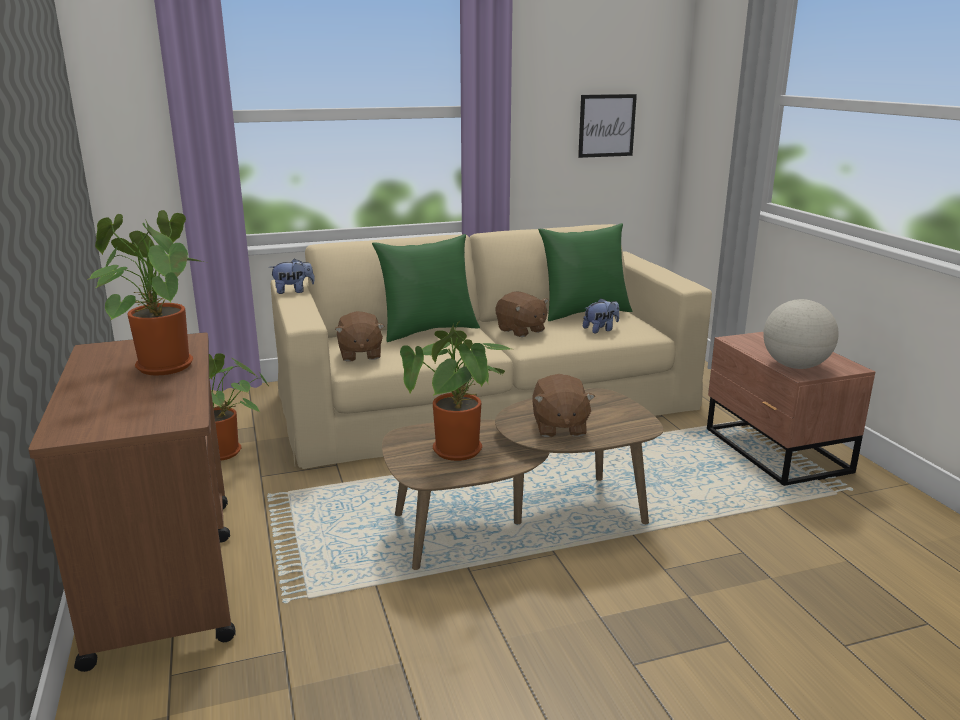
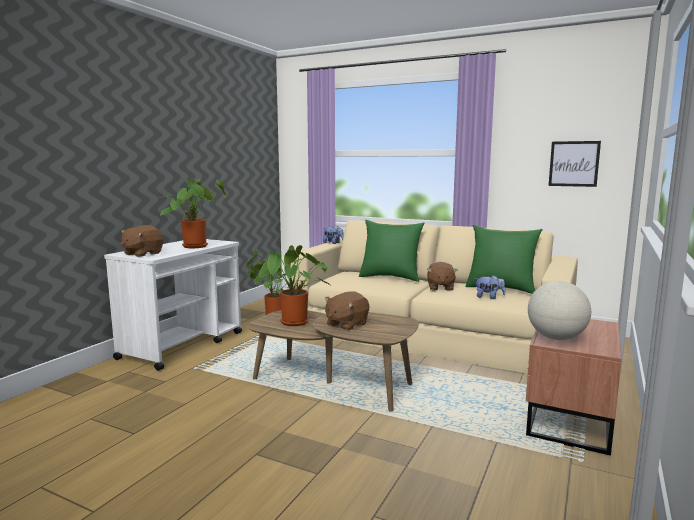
camera: 45 degrees right, 10 degrees down
brown cart [28,332,236,672] -> white cart [104,239,242,371]
brown plush toy [335,311,384,362] -> brown plush toy moved to [121,225,163,257]

